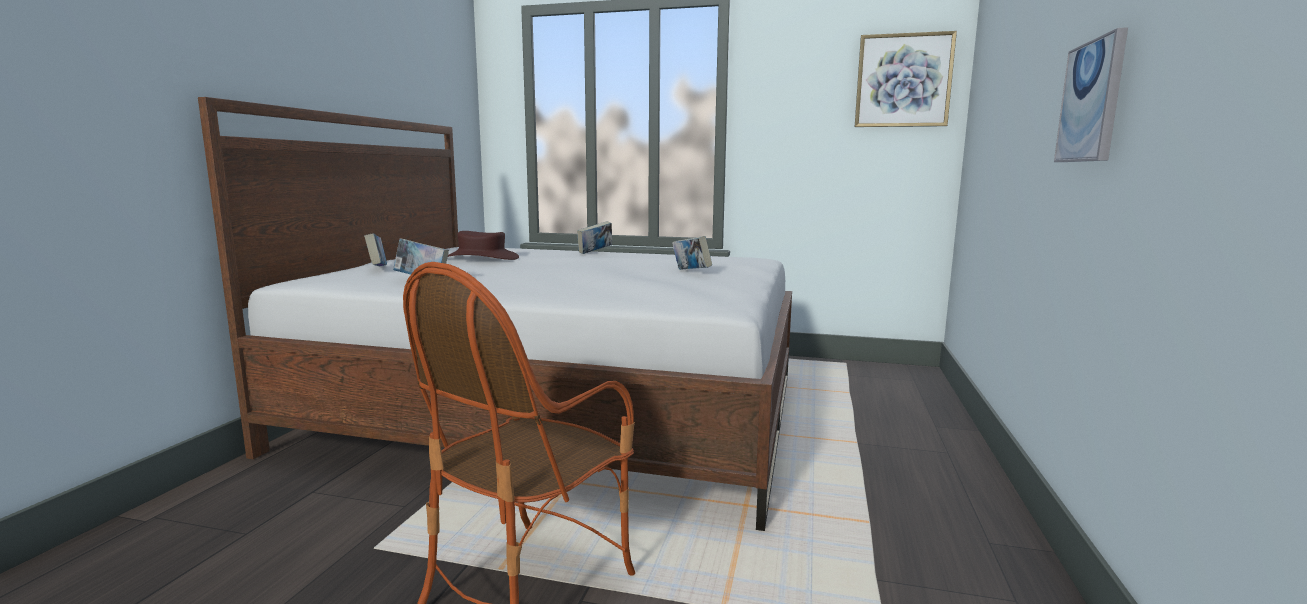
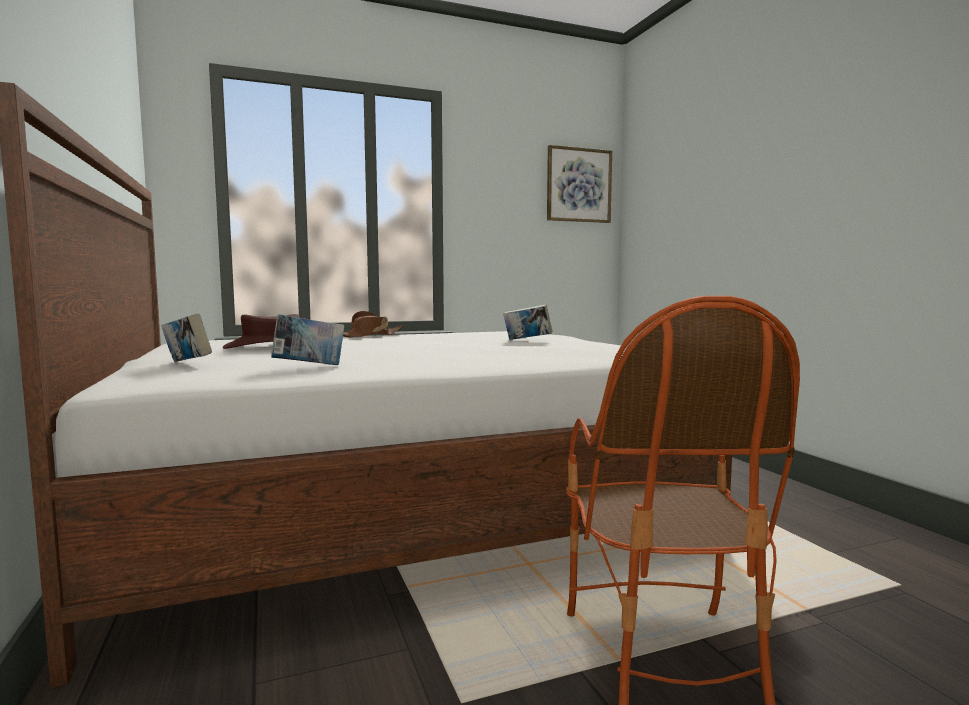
camera: 35 degrees left, 5 degrees down
book [577,221,612,254] -> brown hat [343,311,403,337]
picture [1054,27,1128,162] -> none

